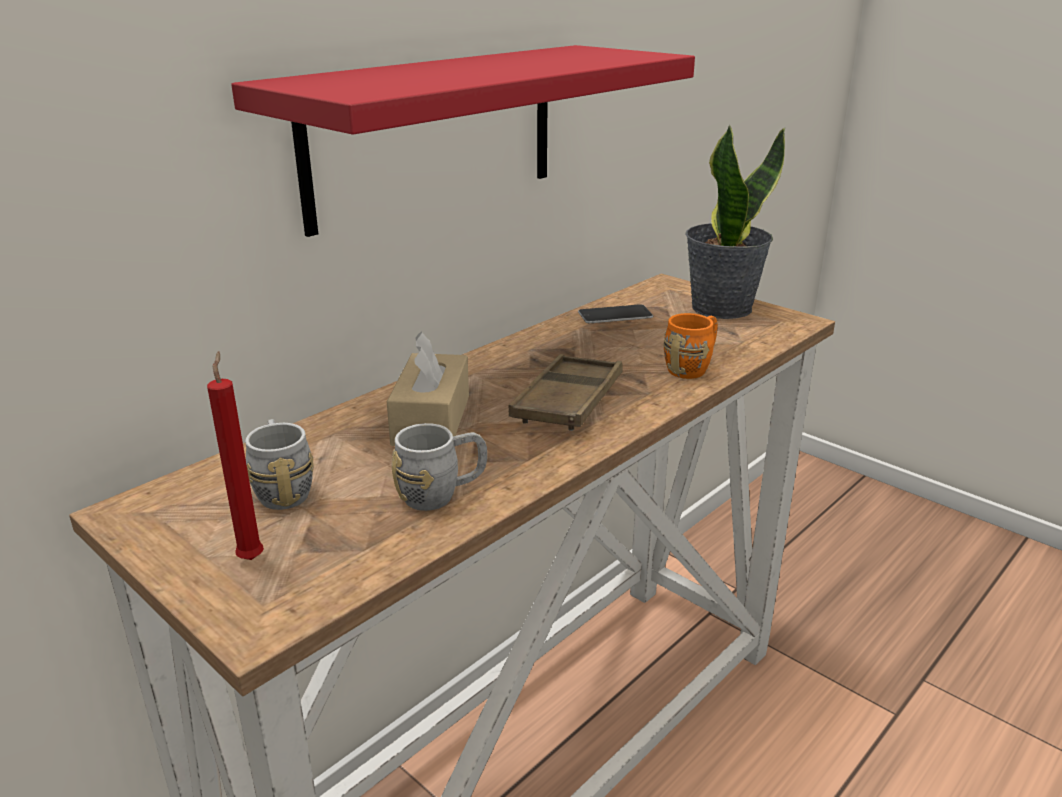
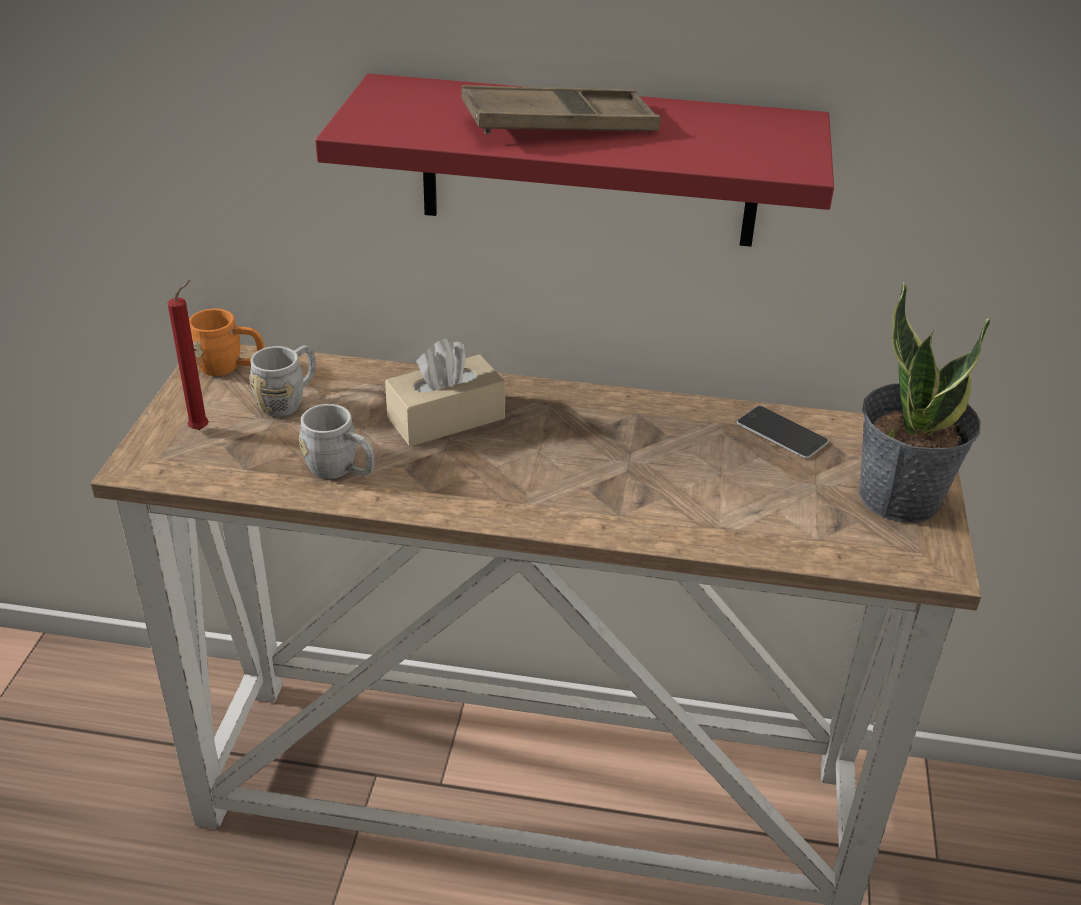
camera: 55 degrees right, 10 degrees up
brown tray [509,354,623,431] -> brown tray moved to [461,85,660,134]
orange mug [663,313,718,379] -> orange mug moved to [189,309,264,376]

